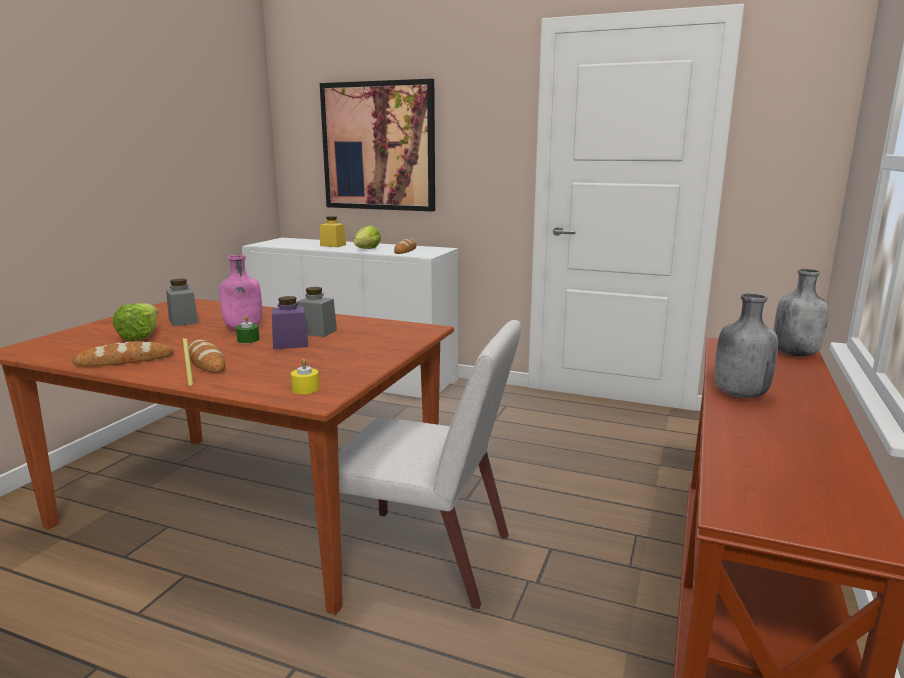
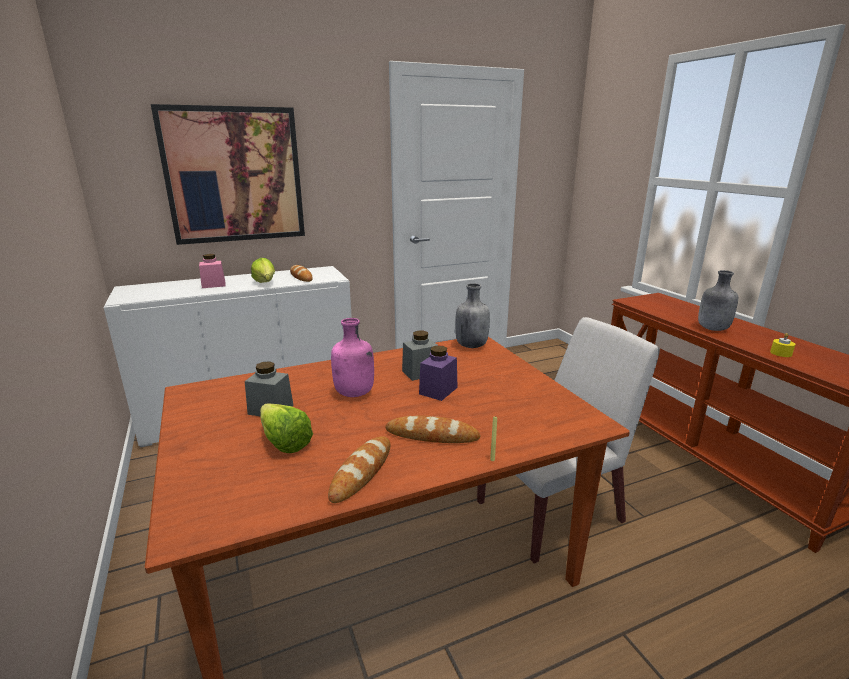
camera: 45 degrees left, 5 degrees up
green candle [236,315,260,343] -> none
yellow candle [291,359,319,394] -> yellow candle moved to [770,333,796,357]
yellow jar [320,216,346,247] -> pink jar [199,254,225,288]
grey bottle [774,269,829,356] -> grey bottle moved to [455,283,490,348]

